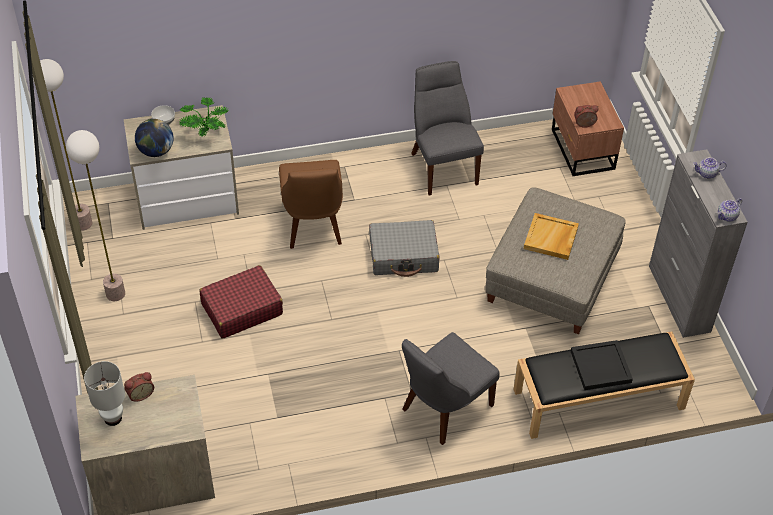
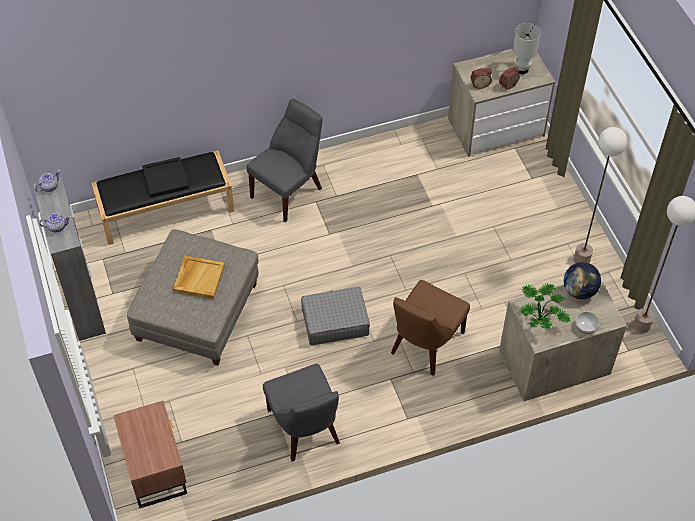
camera: 175 degrees right, 5 degrees up
red suitcase [199,265,283,339] -> none
brown chair [279,160,343,249] -> brown chair turned 135 degrees counterclockwise [391,280,470,376]
alarm clock [574,105,598,128] -> alarm clock moved to [471,68,492,89]

